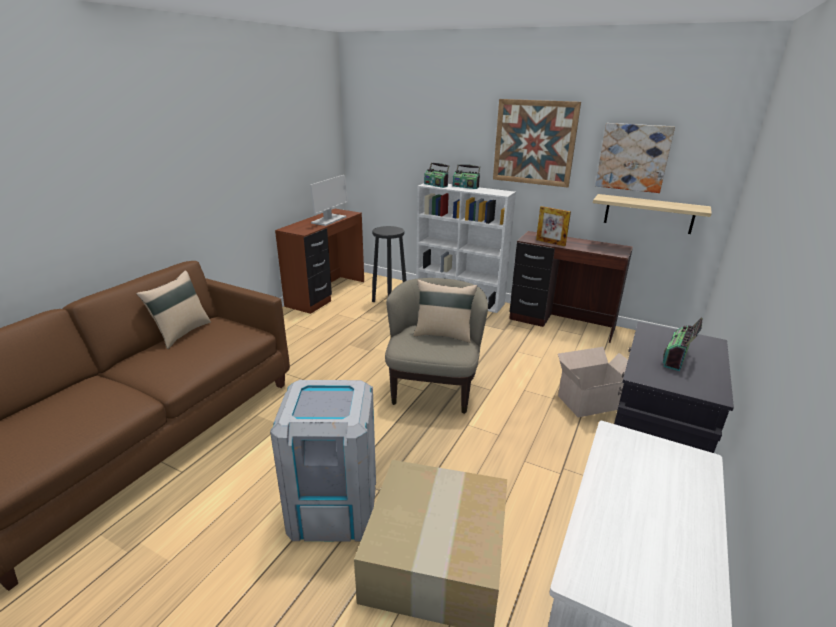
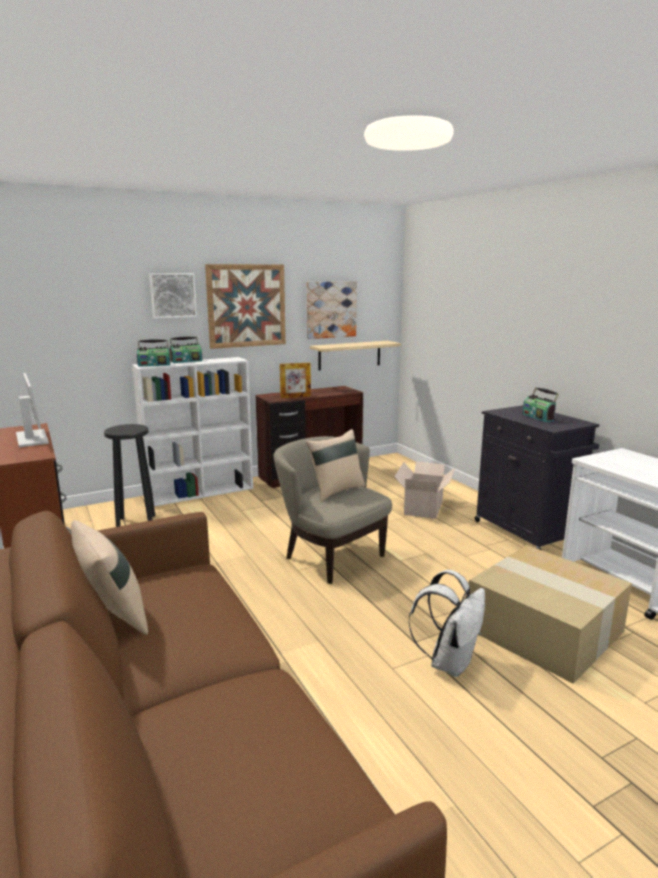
camera: 55 degrees left, 10 degrees down
grey trash can [270,380,376,541] -> white backpack [408,570,485,677]
none -> picture [149,273,197,319]

